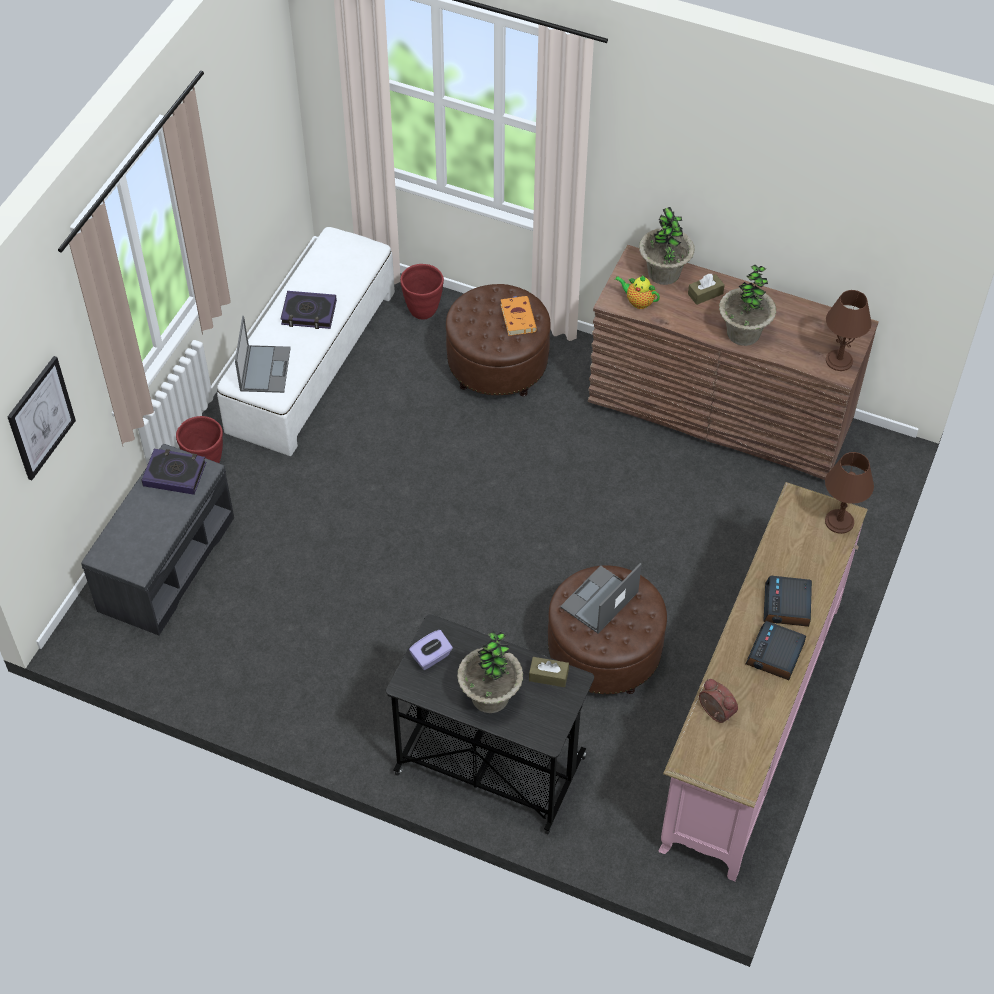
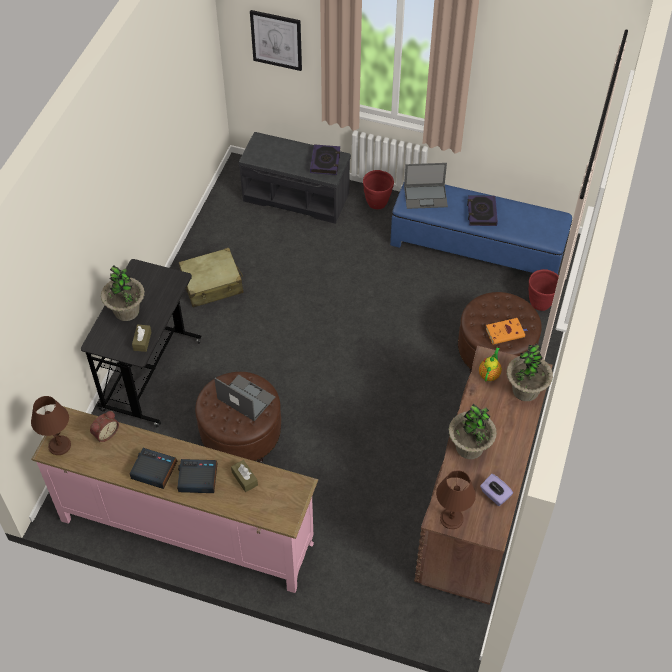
camera: 85 degrees right, 0 degrees up
white bench [217,227,395,456] -> blue bench [390,183,572,275]
purple tissue box [409,630,453,670] -> purple tissue box moved to [480,474,513,506]
brown tissue box [688,274,725,305] -> brown tissue box moved to [231,460,258,492]
brown table lamp [825,452,874,534] -> brown table lamp moved to [31,396,71,455]
none -> beige suitcase [179,248,244,308]

